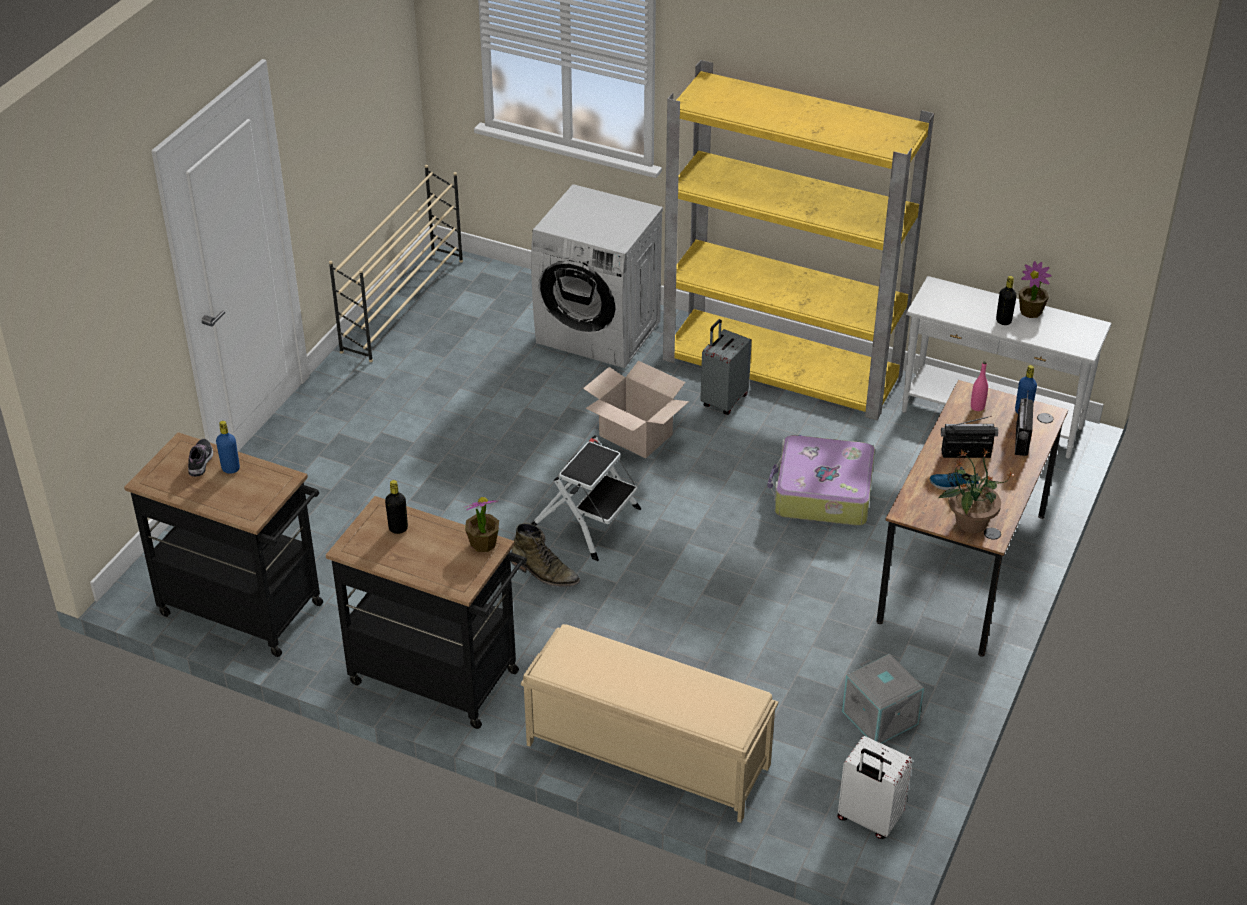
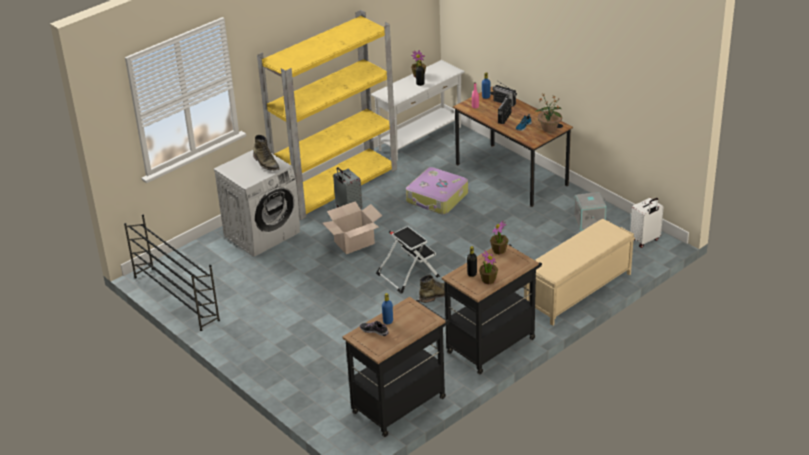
camera: 65 degrees left, 5 degrees down
beige shoe rack [329,165,463,362] -> black shoe rack [124,215,220,331]
none -> green boot [253,135,280,171]
none -> potted plant [479,250,498,284]

